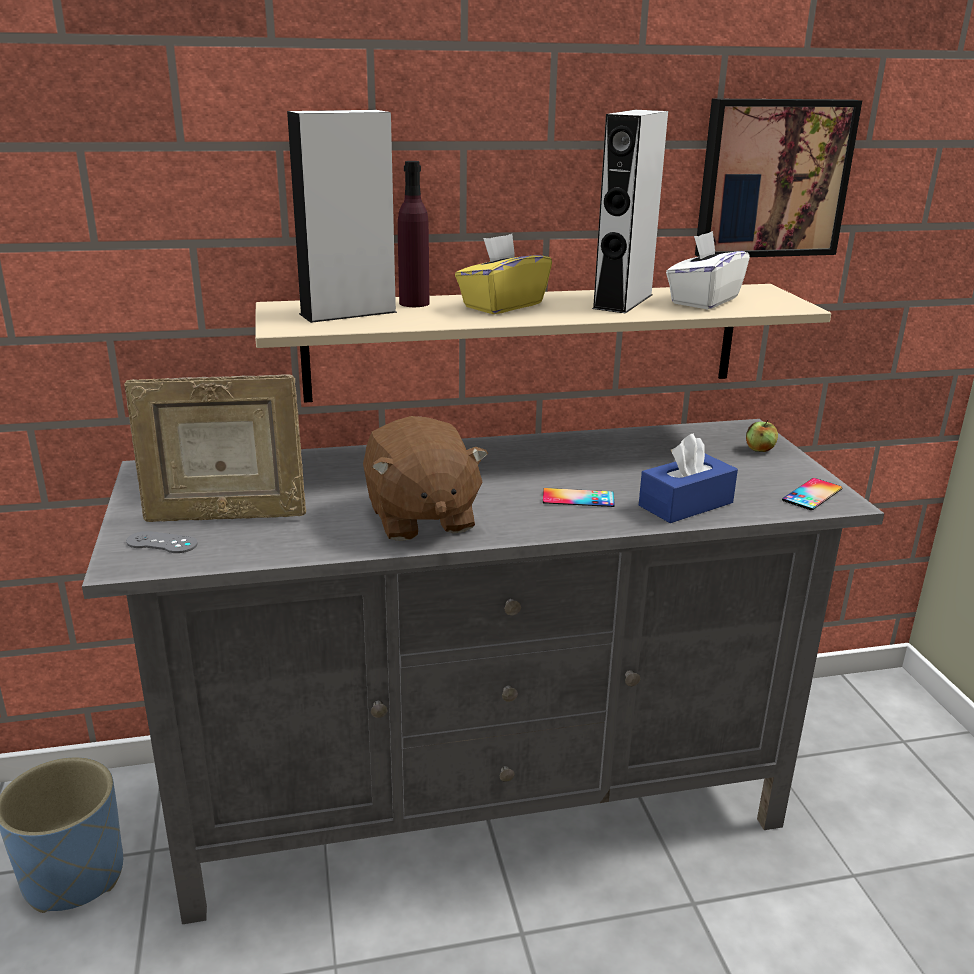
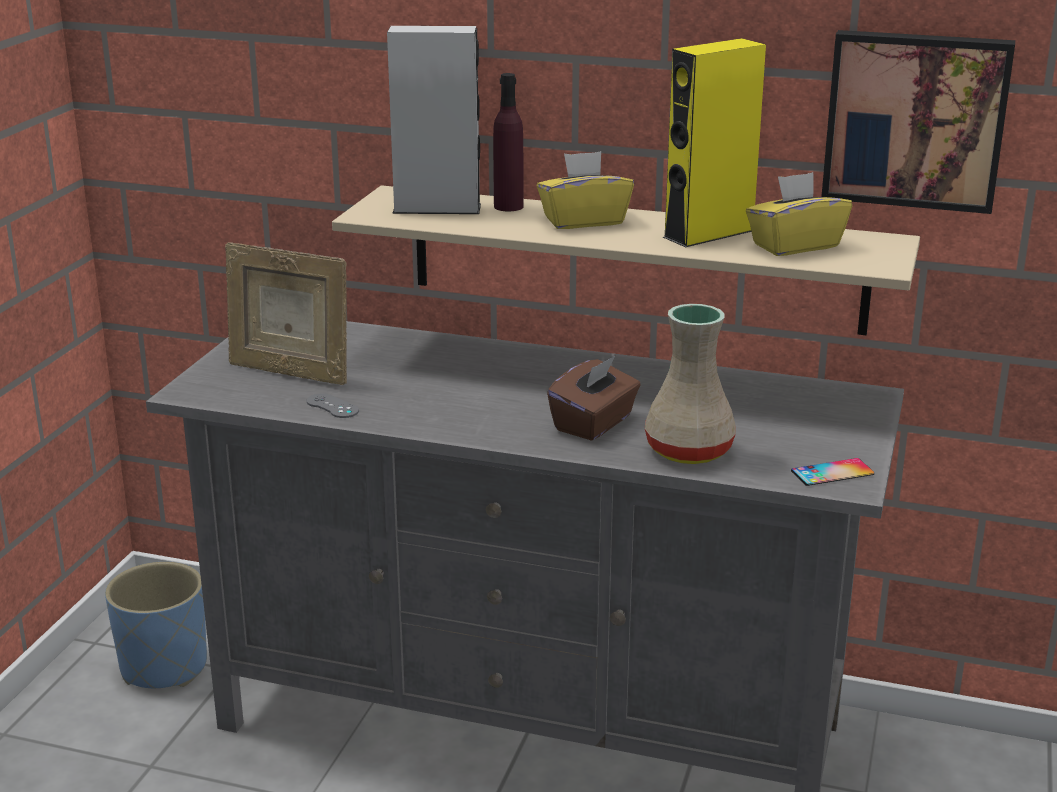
camera: 30 degrees right, 0 degrees up
grey game controller [126,531,198,553] -> grey game controller moved to [307,394,359,418]
brown plush toy [363,416,488,541] -> none
phone [543,488,615,507] -> brown tissue box [547,356,641,441]
grey speaker [592,110,668,313] -> yellow speaker [663,38,766,247]
blue tissue box [639,434,738,523] -> beige vase [645,304,736,464]
white tissue box [666,231,750,309] -> yellow tissue box [746,172,852,256]
apple [746,419,778,452] -> none

